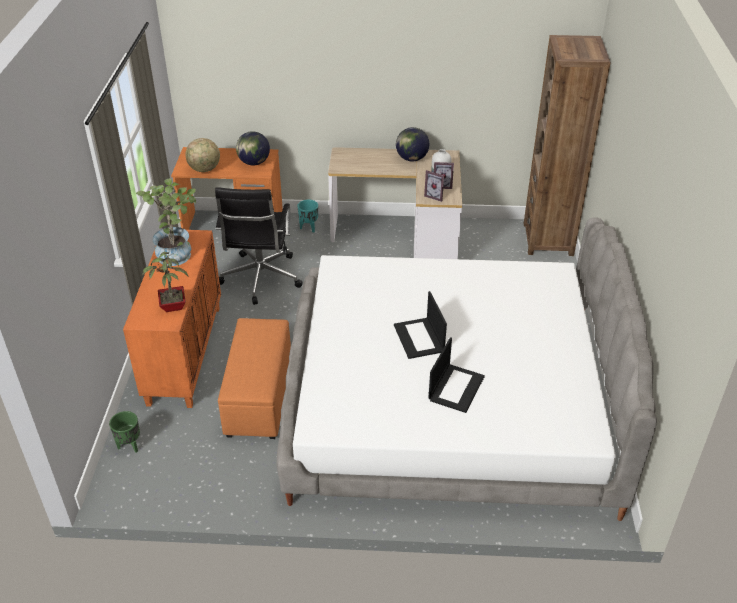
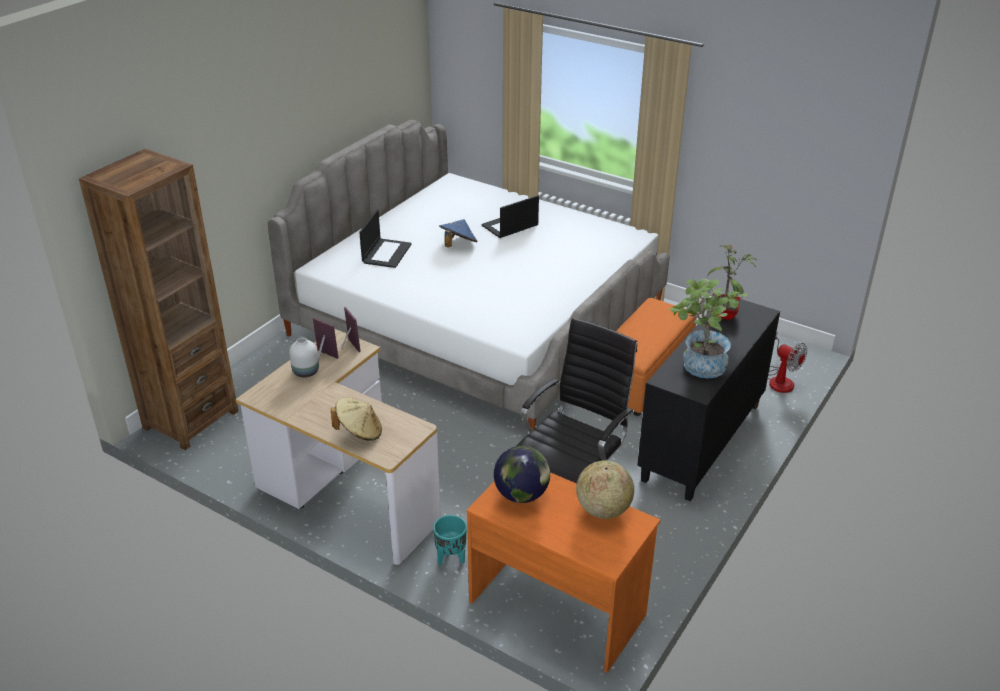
camera: 150 degrees left, 5 degrees down
green planter [109,411,140,453] -> fan [768,332,807,393]
orange cabinet [123,230,221,408] -> black cabinet [637,294,780,501]
laptop [394,291,447,359] -> laptop moved to [359,210,412,268]
globe [396,127,429,161] -> none
none -> beige hat [331,397,382,441]
none -> blue hat [439,219,477,248]

